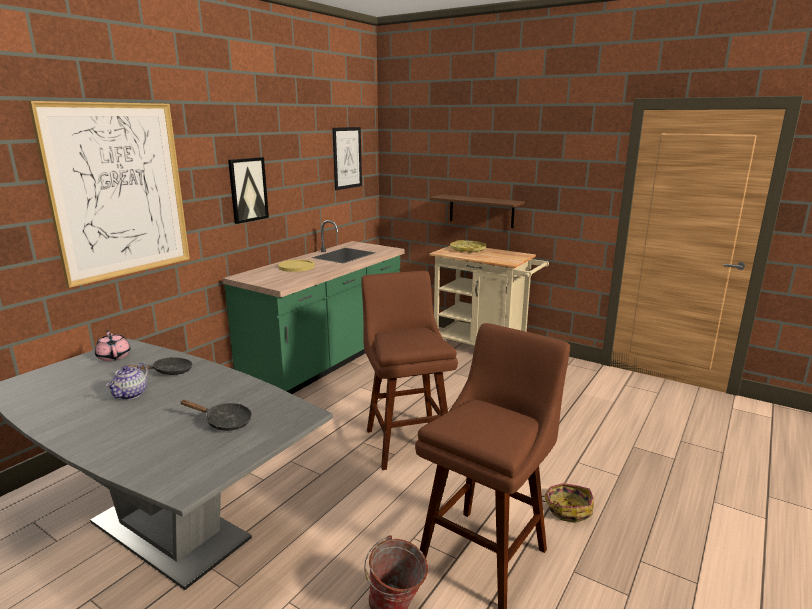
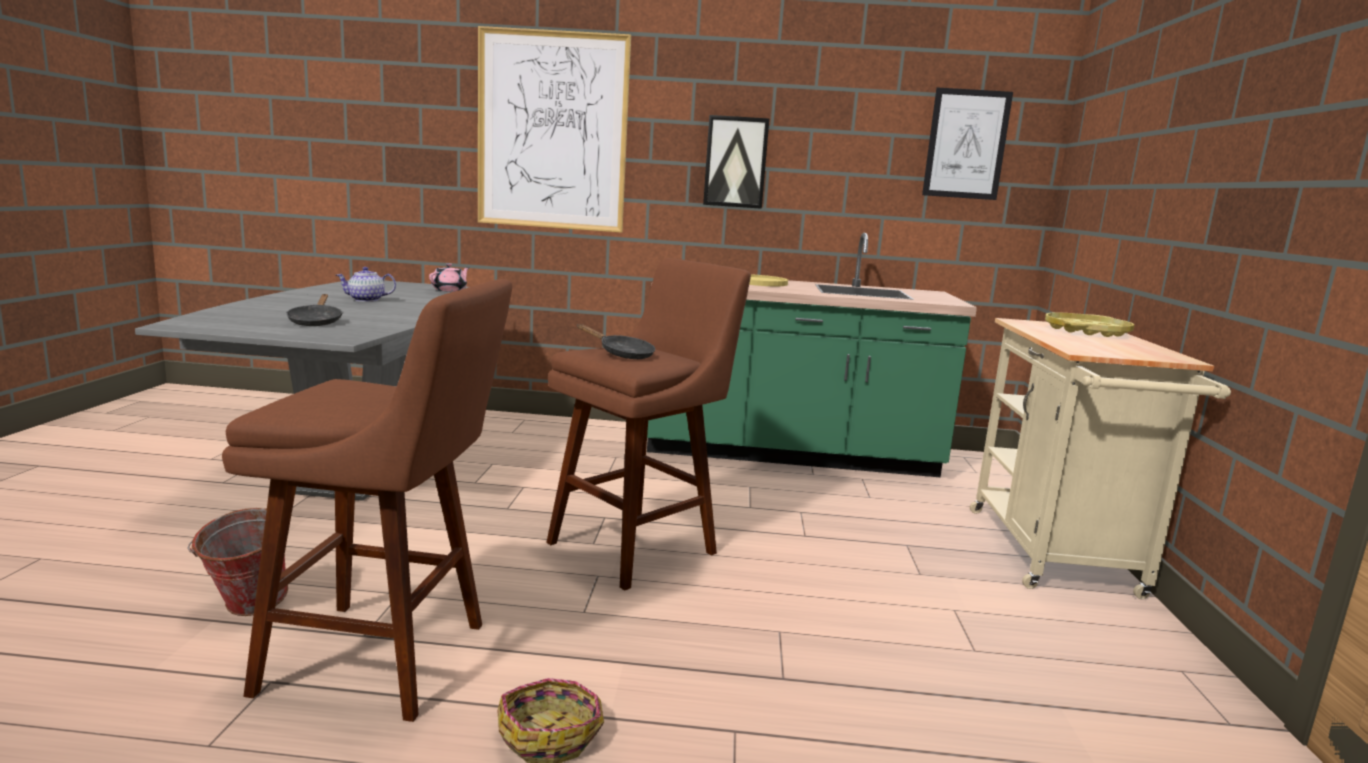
camera: 60 degrees right, 5 degrees down
black frying pan [122,357,193,375] -> black frying pan moved to [577,324,655,359]
shelf [429,194,525,228] -> none

